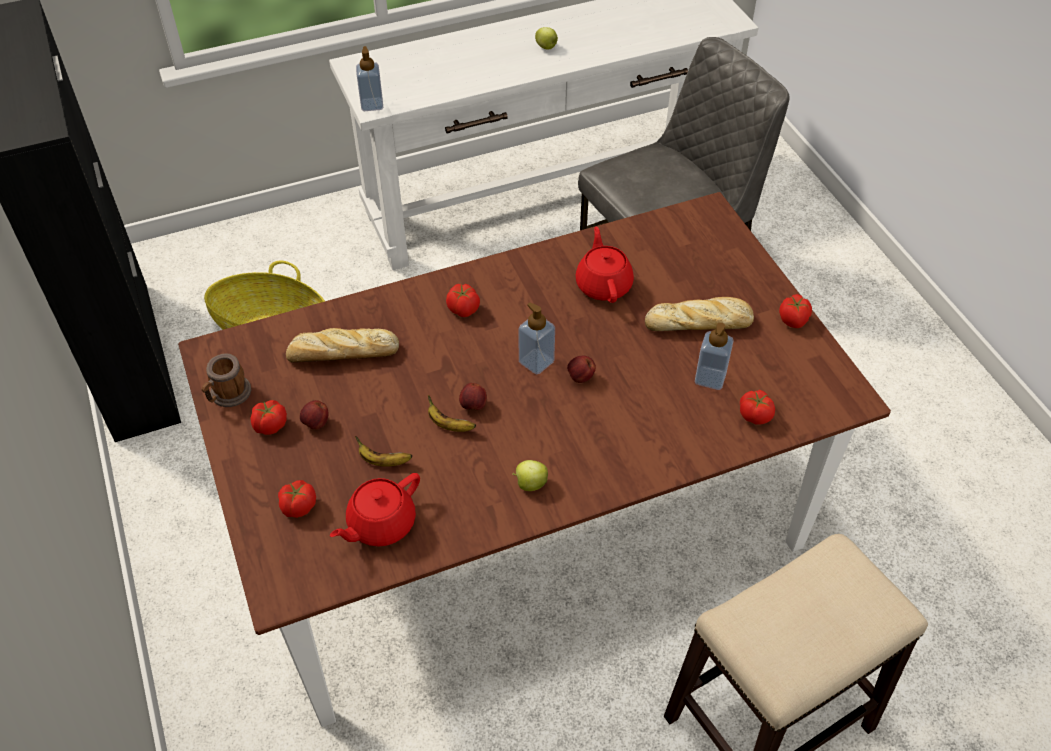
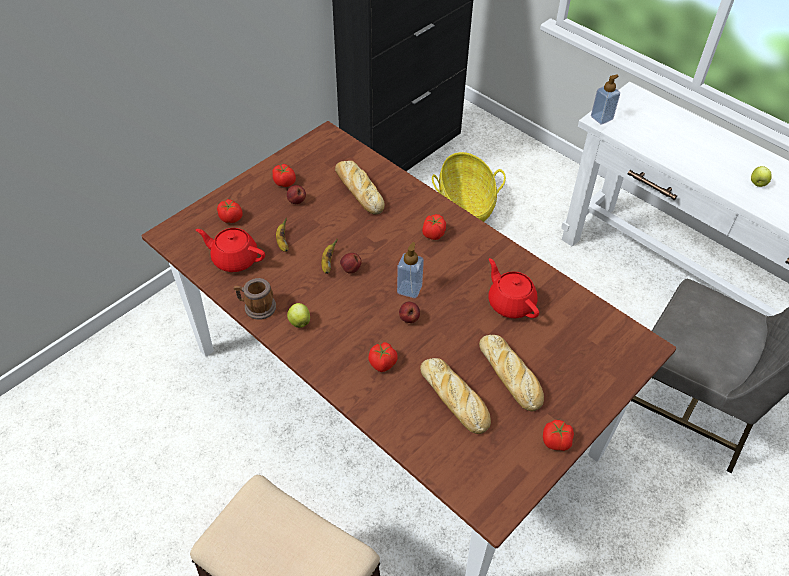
camera: 65 degrees right, 0 degrees up
mug [201,354,251,407] -> mug moved to [234,278,276,320]
red teapot [576,227,634,303] -> red teapot turned 90 degrees counterclockwise [488,258,539,318]
soap dispenser [695,322,734,390] -> bread [420,358,491,434]
tomato [740,390,775,425] -> tomato moved to [368,342,398,372]

